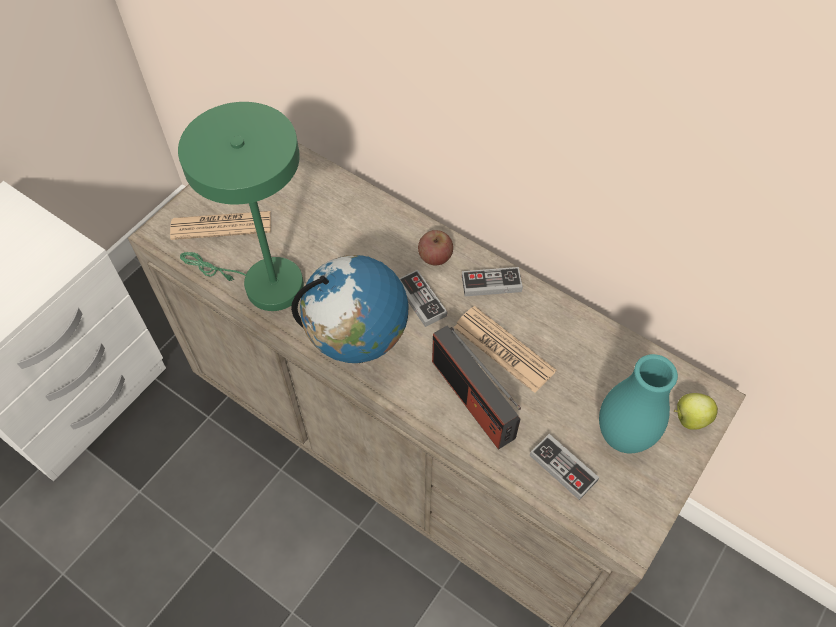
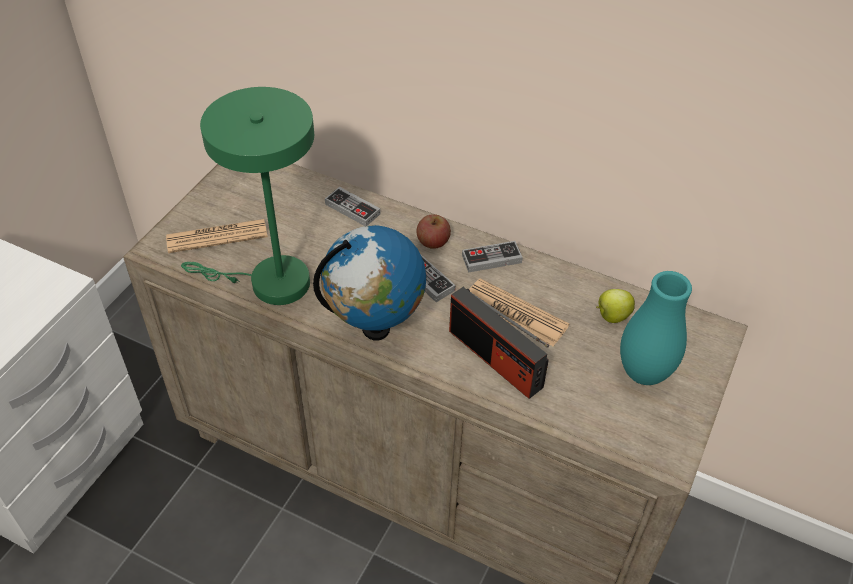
camera: 10 degrees left, 10 degrees down
game controller [529,434,599,500] -> game controller moved to [325,187,380,226]
apple [674,393,718,430] -> apple moved to [596,289,635,323]

